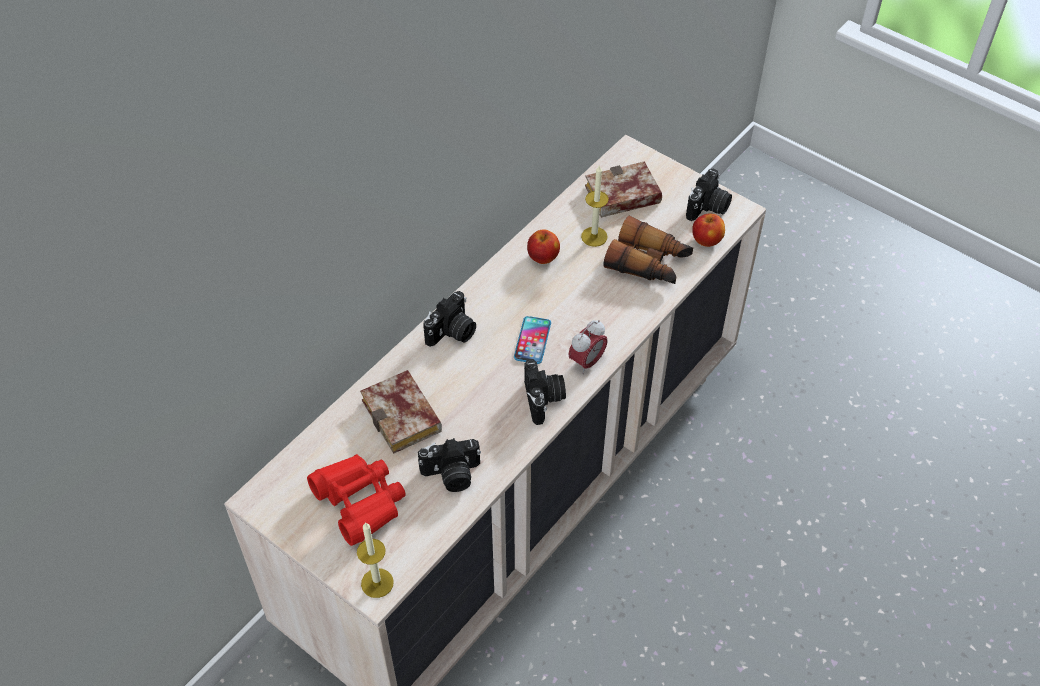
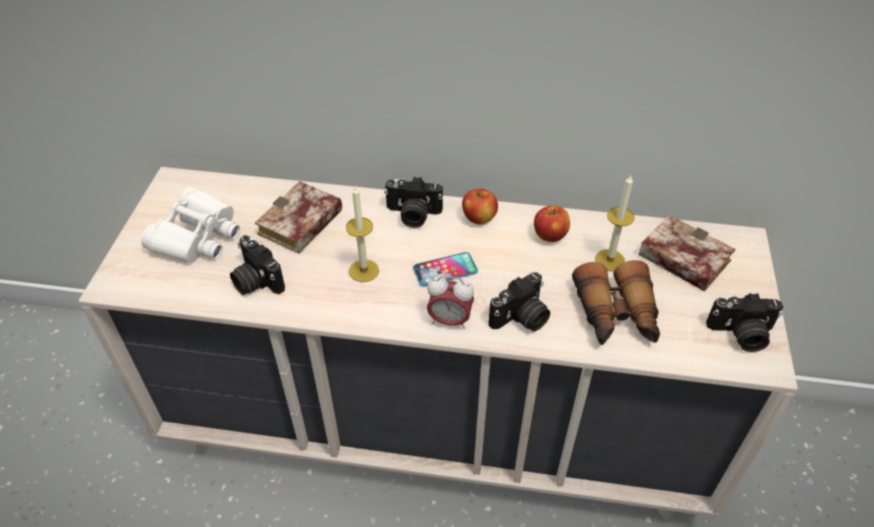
camera: 60 degrees right, 5 degrees down
red binoculars [307,454,406,546] -> white binoculars [141,187,240,263]
candle [357,522,394,598] -> candle moved to [346,186,379,282]
camera [524,359,566,425] -> camera moved to [488,272,550,332]
apple [692,214,725,247] -> apple moved to [462,189,498,225]

